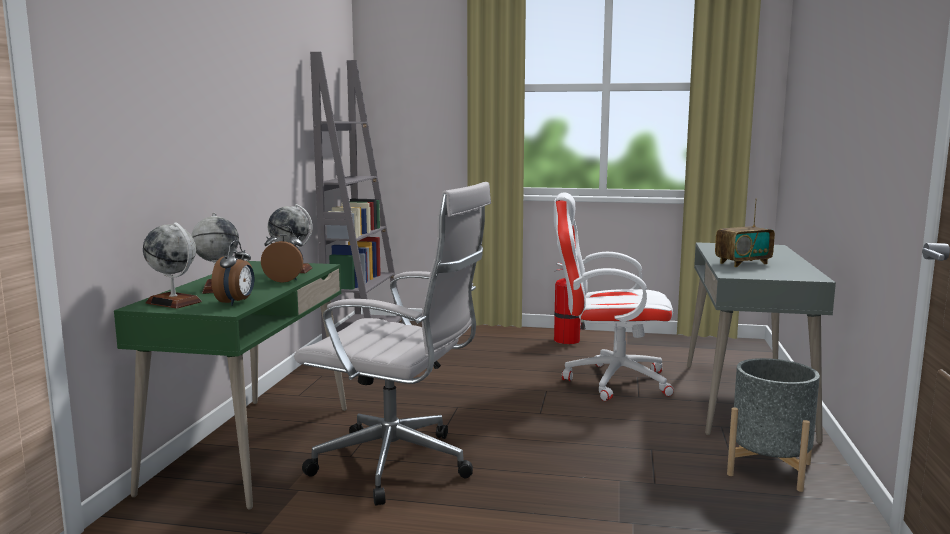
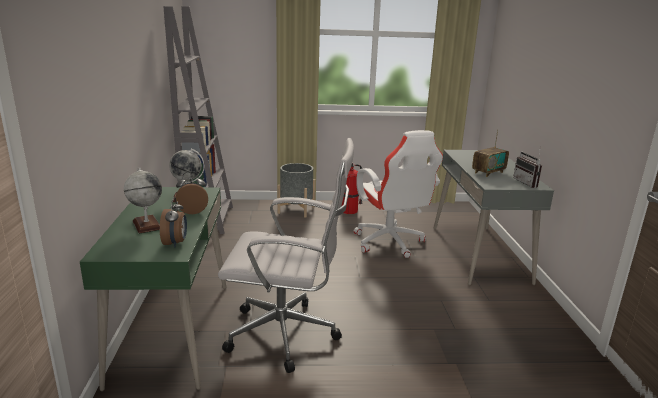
camera: 15 degrees left, 10 degrees up
globe [143,222,202,309] -> none
white office chair [554,192,674,401] -> white office chair turned 105 degrees counterclockwise [354,130,443,258]
grey planter [727,358,820,492] -> grey planter moved to [277,163,315,218]
none -> radio [513,150,542,188]

